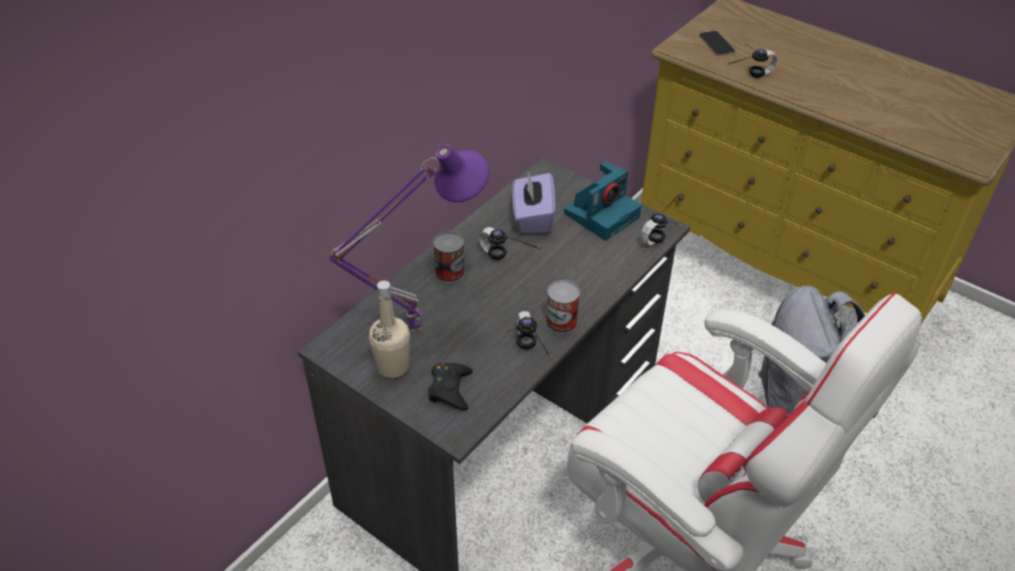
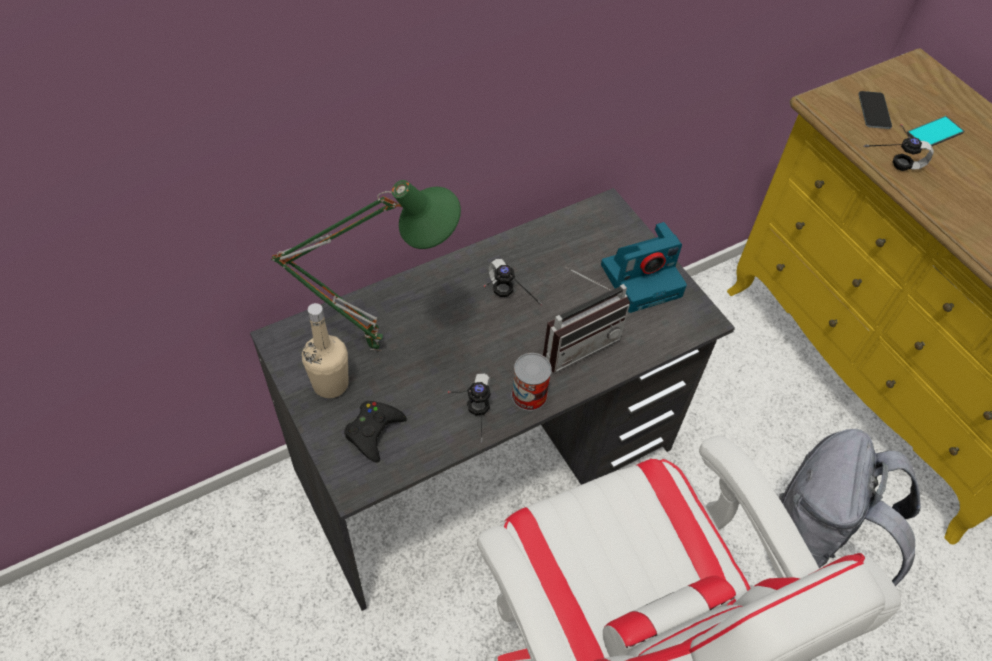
camera: 20 degrees right, 10 degrees up
purple table lamp [326,144,489,331] -> green table lamp [271,180,461,351]
can [433,232,465,283] -> none
purple tissue box [513,172,556,234] -> none
headphones [640,192,682,246] -> none
none -> radio [543,267,630,372]
none -> phone [907,116,964,146]

